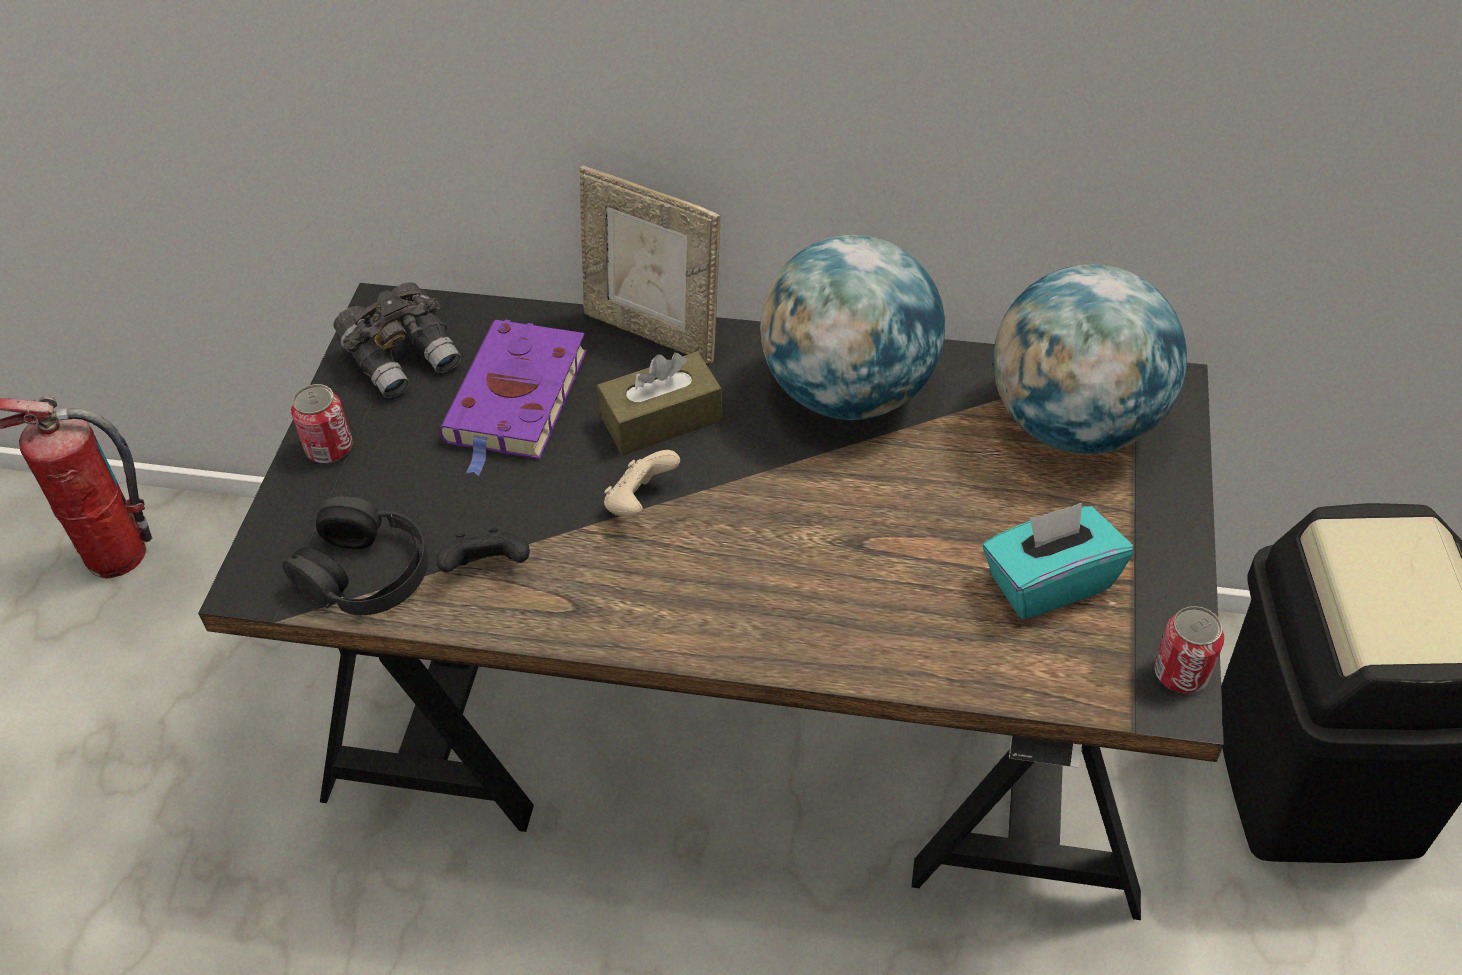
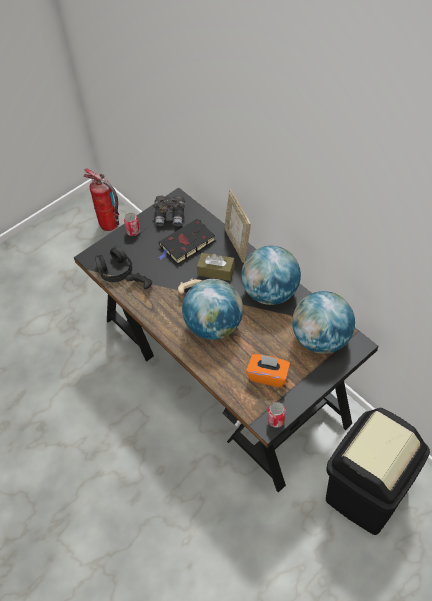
camera: 40 degrees right, 5 degrees up
purple book [439,319,587,476] -> black book [158,219,215,264]
turquoise tissue box [983,503,1133,619] -> orange tissue box [246,354,290,388]
none -> globe [182,279,243,340]

